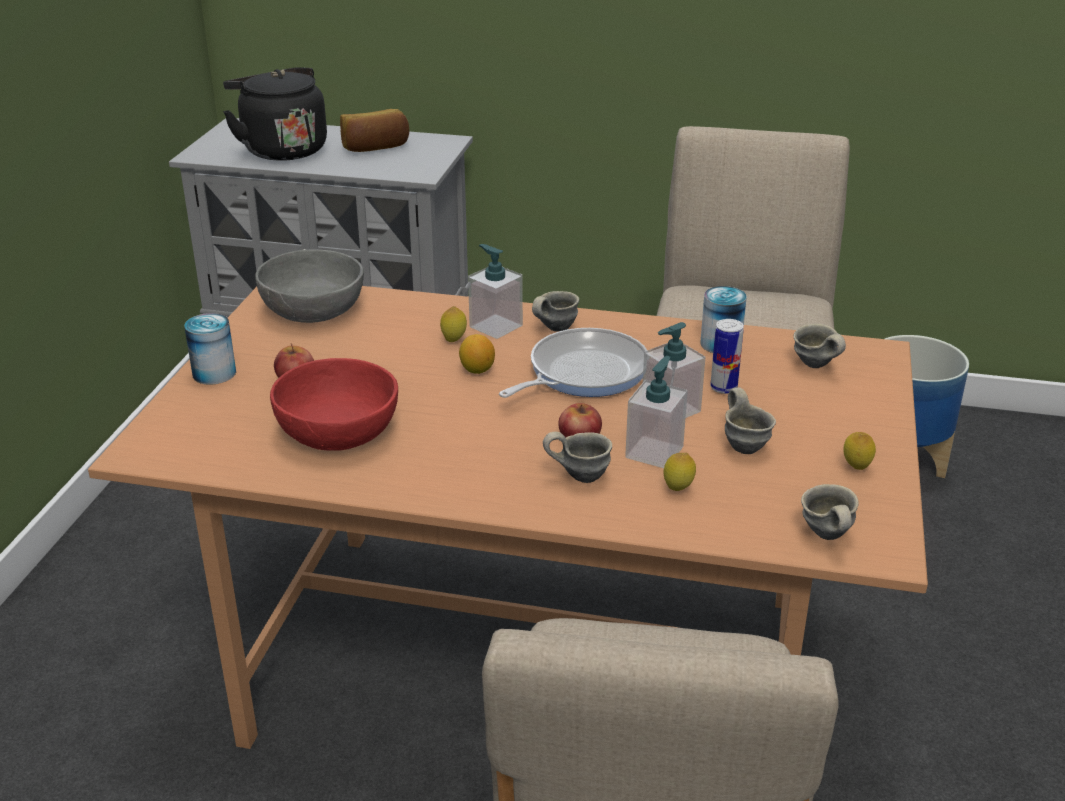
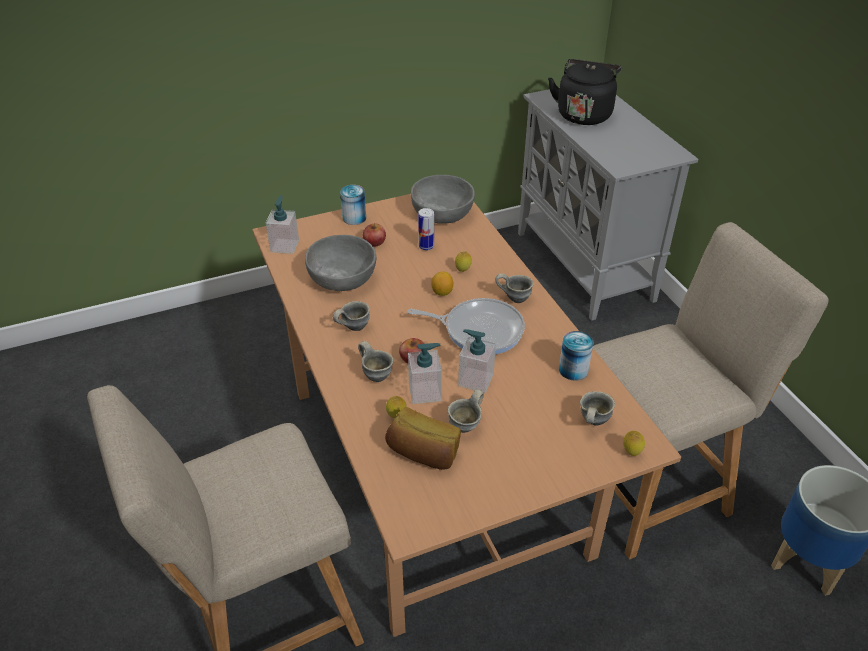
camera: 55 degrees right, 10 degrees up
red bowl [270,358,398,451] -> grey bowl [305,235,376,291]
bread [340,109,409,152] -> bread moved to [385,407,461,470]
soap dispenser [468,244,523,339] -> soap dispenser moved to [266,195,299,254]
can [710,319,744,394] -> can moved to [418,208,434,250]
grey mug [801,484,859,540] -> grey mug moved to [333,301,370,331]
lemon [843,432,876,470] -> lemon moved to [623,431,645,456]

